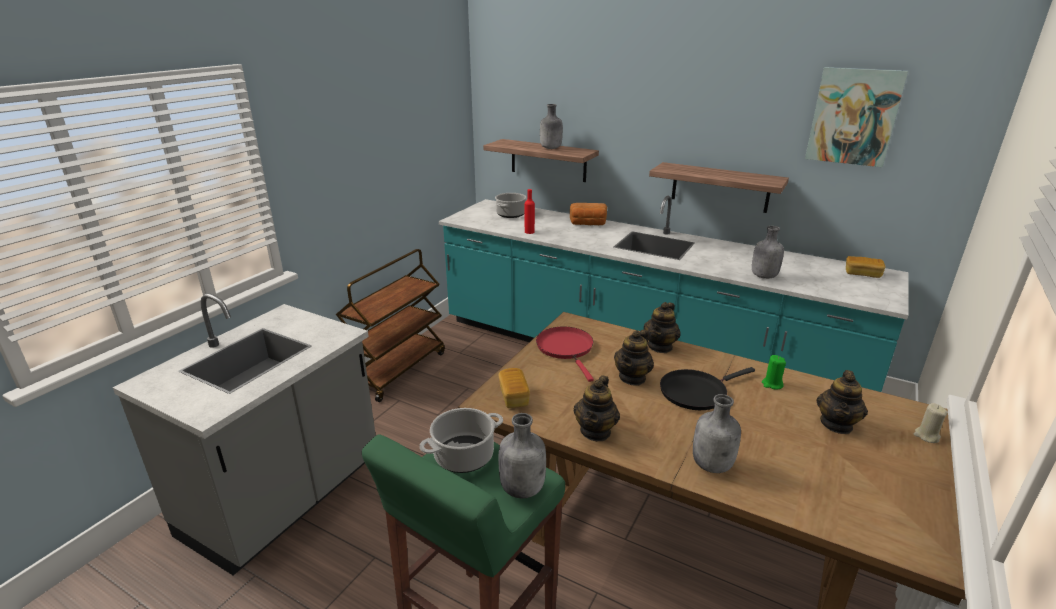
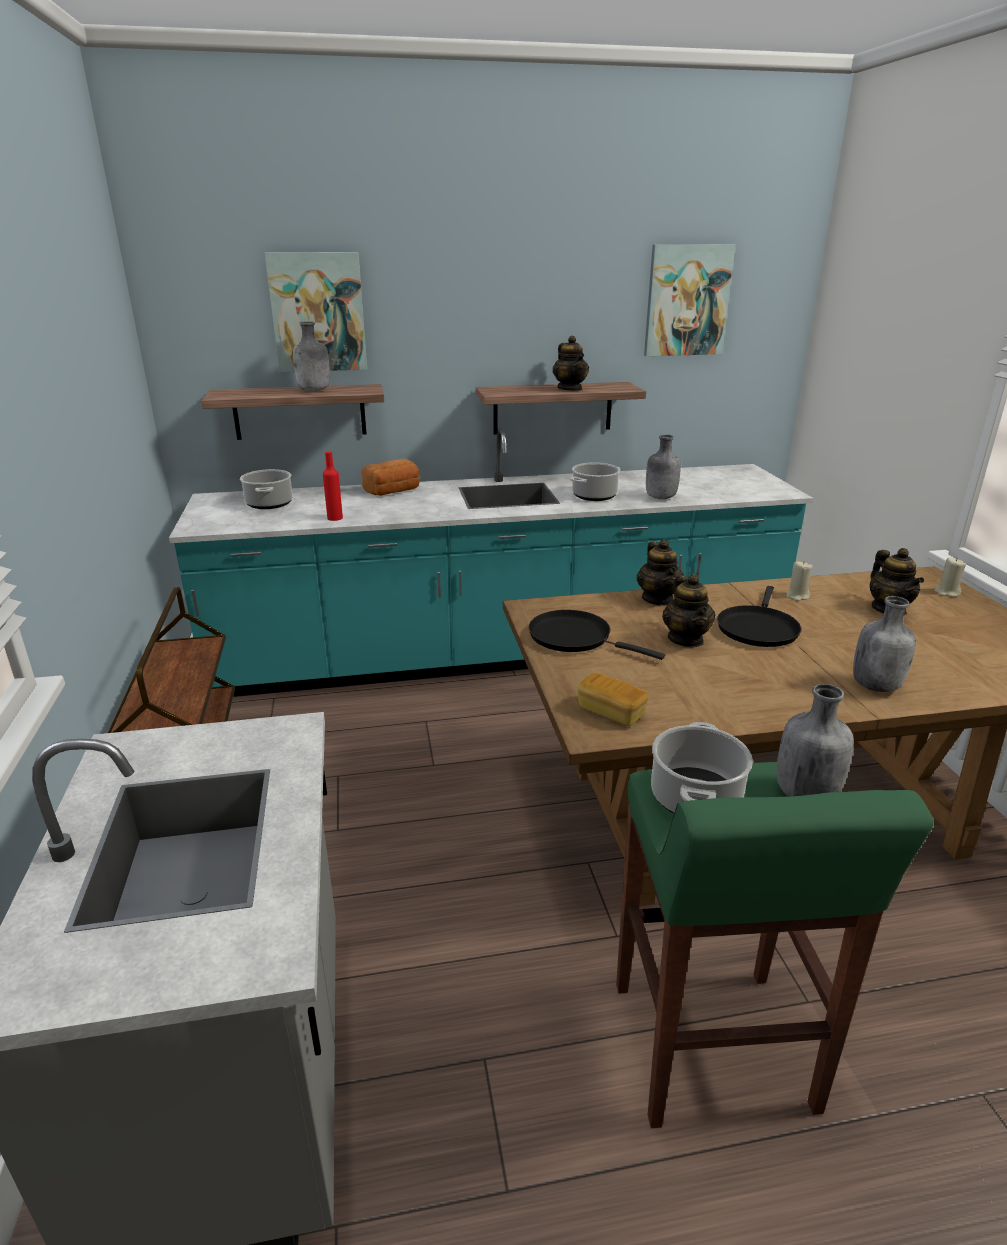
camera: 40 degrees left, 0 degrees up
red frying pan [536,327,594,382] -> black frying pan [529,610,665,660]
teapot [574,375,620,441] -> teapot moved to [552,335,589,391]
green candle [762,355,786,389] -> beige candle [787,562,813,601]
bread [846,256,885,278] -> none
none -> picture [265,252,367,372]
none -> cooking pot [570,462,620,501]

